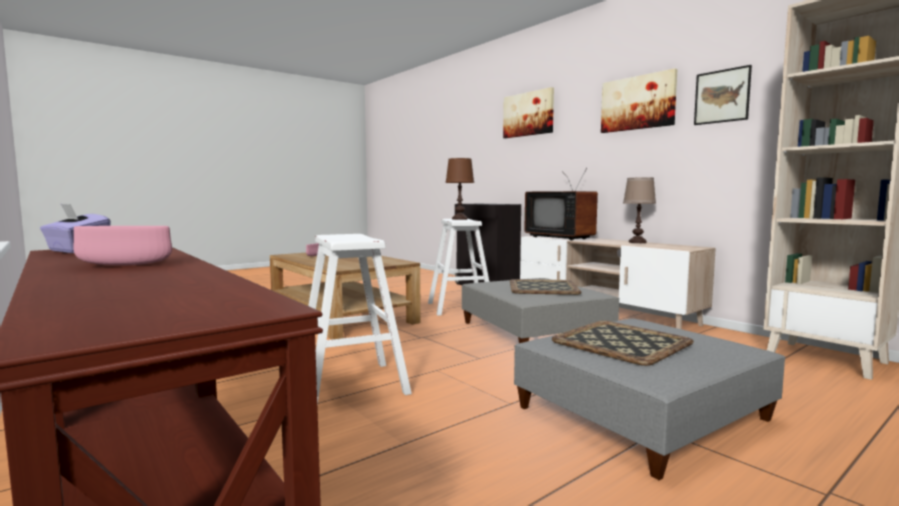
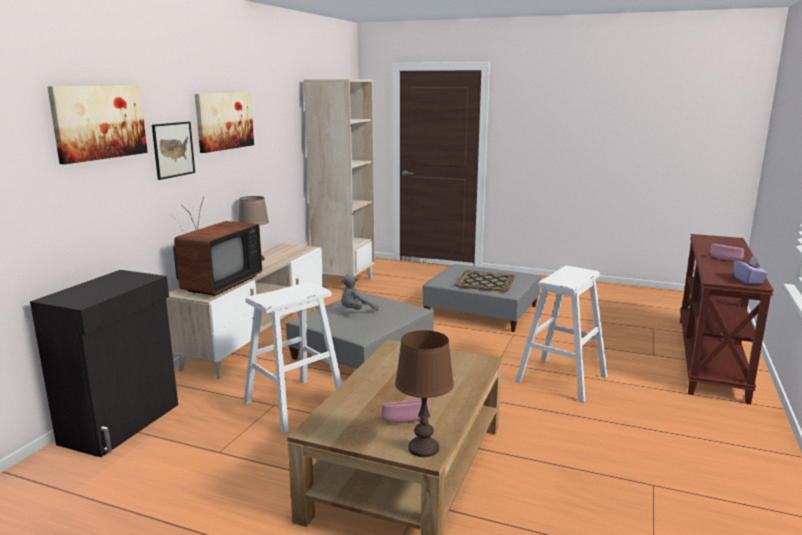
camera: 120 degrees left, 10 degrees up
brown table lamp [445,158,474,220] -> brown table lamp moved to [395,330,454,457]
tray [510,279,581,295] -> grey plush toy [340,274,379,311]
picture [694,65,752,125] -> picture moved to [152,122,195,180]

